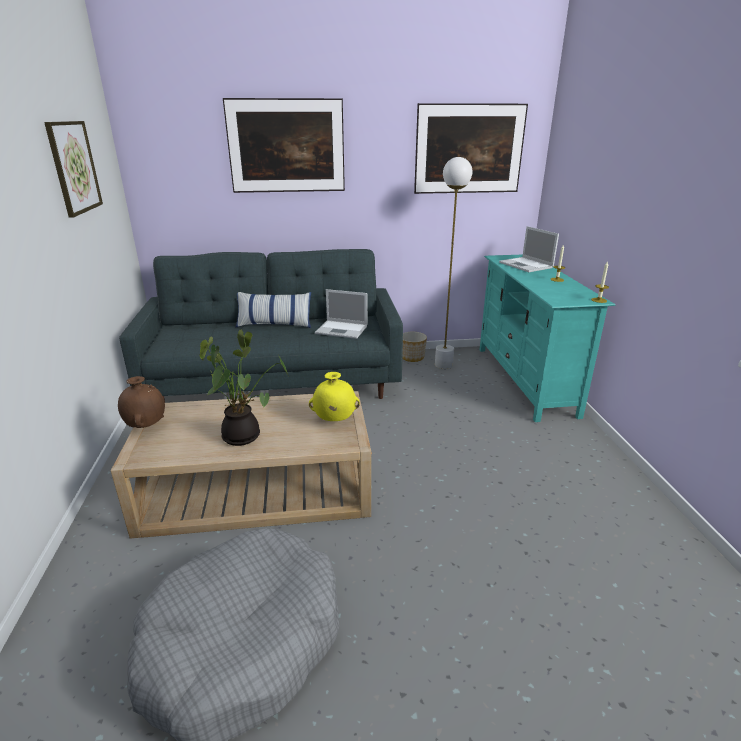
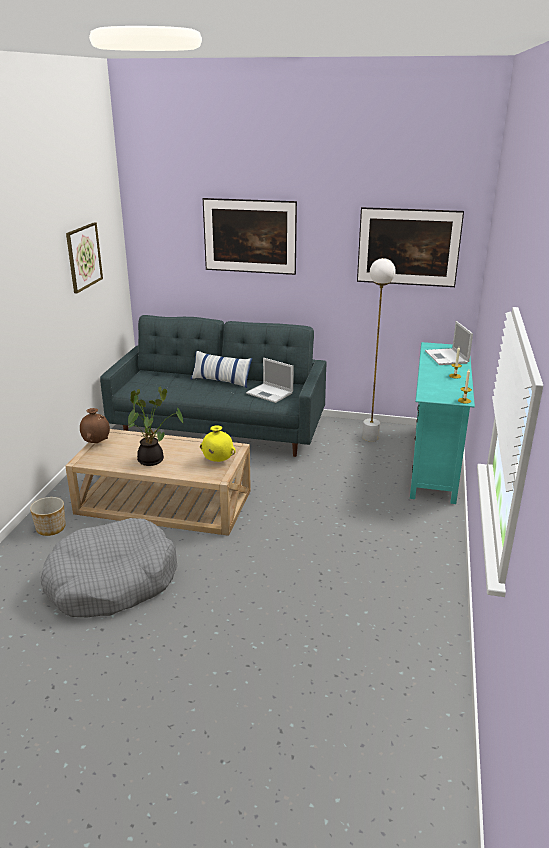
camera: 20 degrees right, 0 degrees up
planter [402,332,427,362] -> planter moved to [30,497,66,536]

